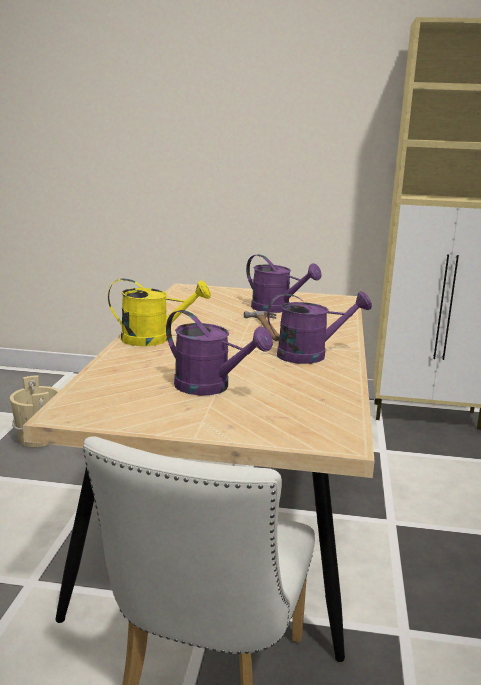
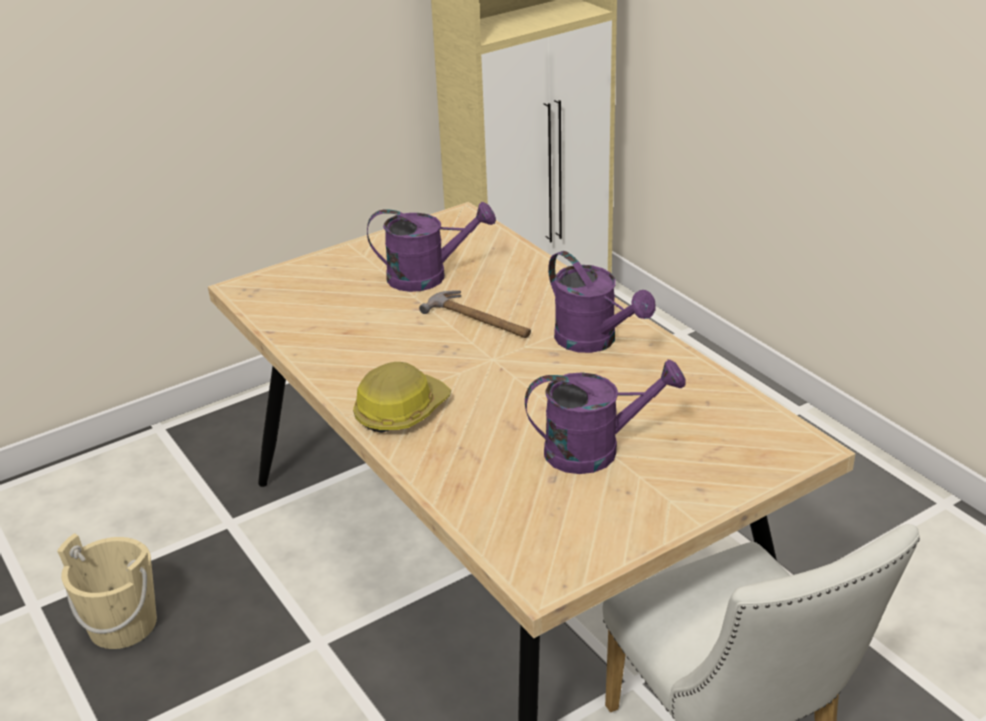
camera: 40 degrees left, 15 degrees up
yellow watering can [108,278,211,346] -> hard hat [353,362,451,433]
purple watering can [267,291,372,364] -> purple watering can turned 105 degrees clockwise [548,251,656,353]

